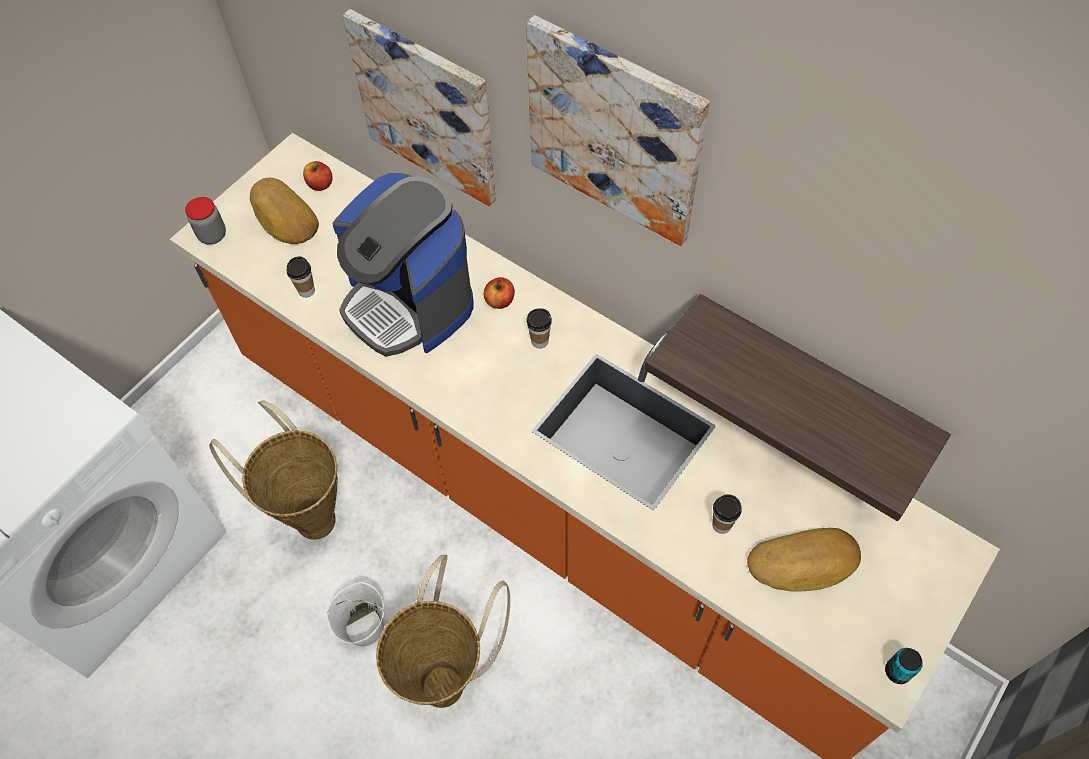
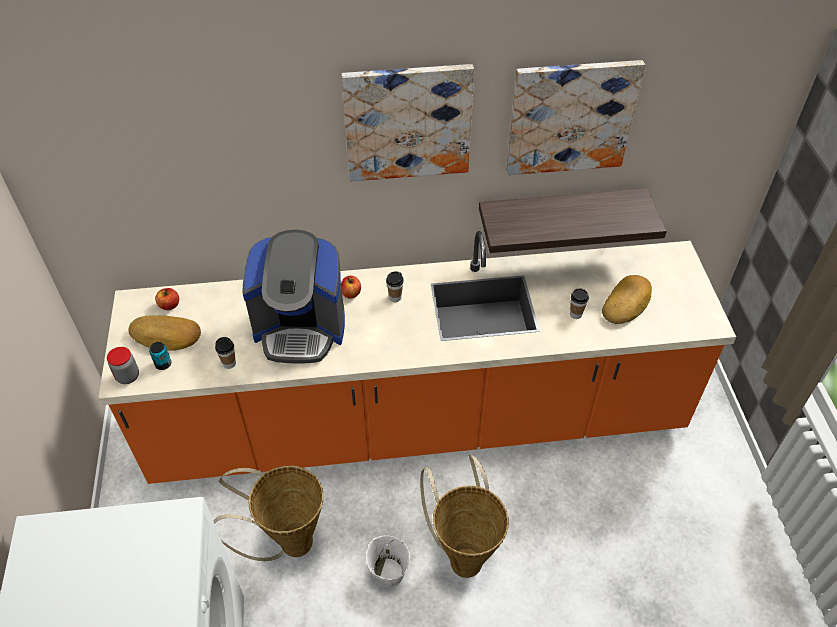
camera: 45 degrees left, 10 degrees down
picture [342,9,496,206] -> picture moved to [506,60,645,175]
can [885,648,923,684] -> can moved to [149,342,171,370]

